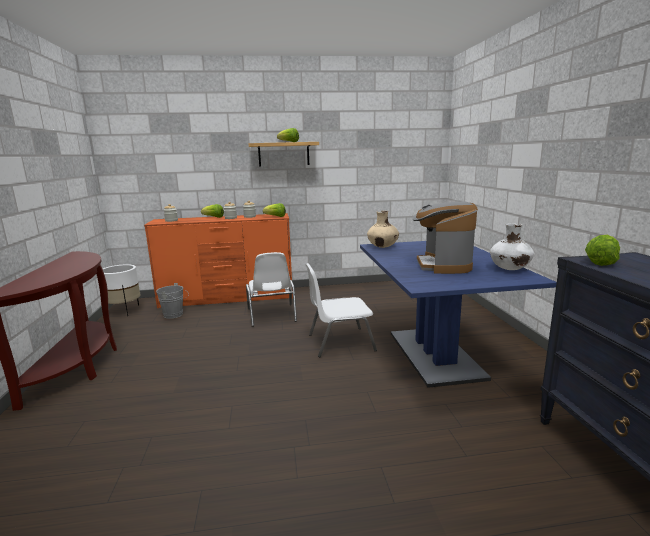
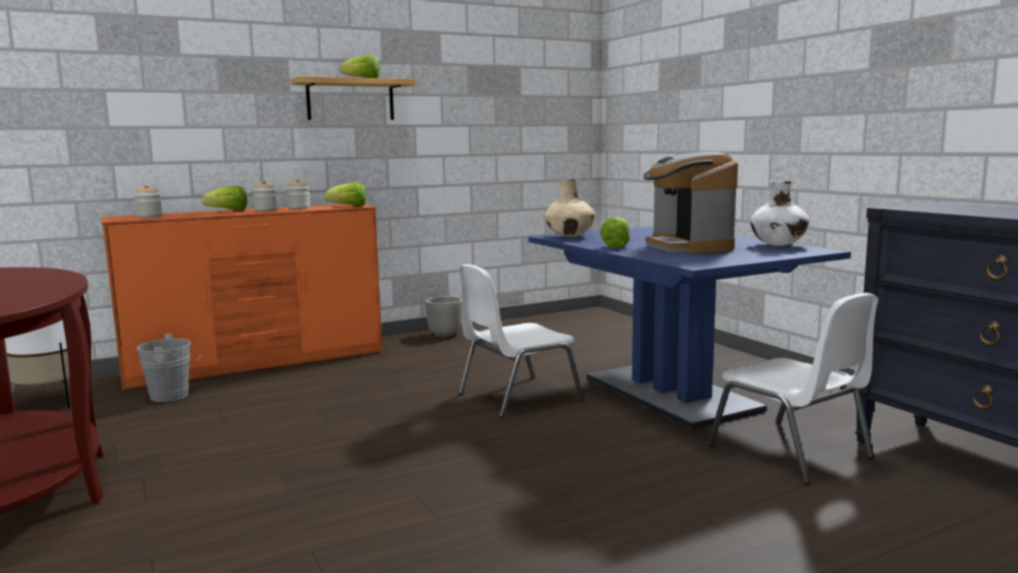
camera: 20 degrees left, 5 degrees down
white chair [246,252,297,327] -> white chair moved to [707,293,879,484]
lettuce [585,235,620,266] -> lettuce moved to [600,217,630,248]
none -> planter [425,296,462,337]

